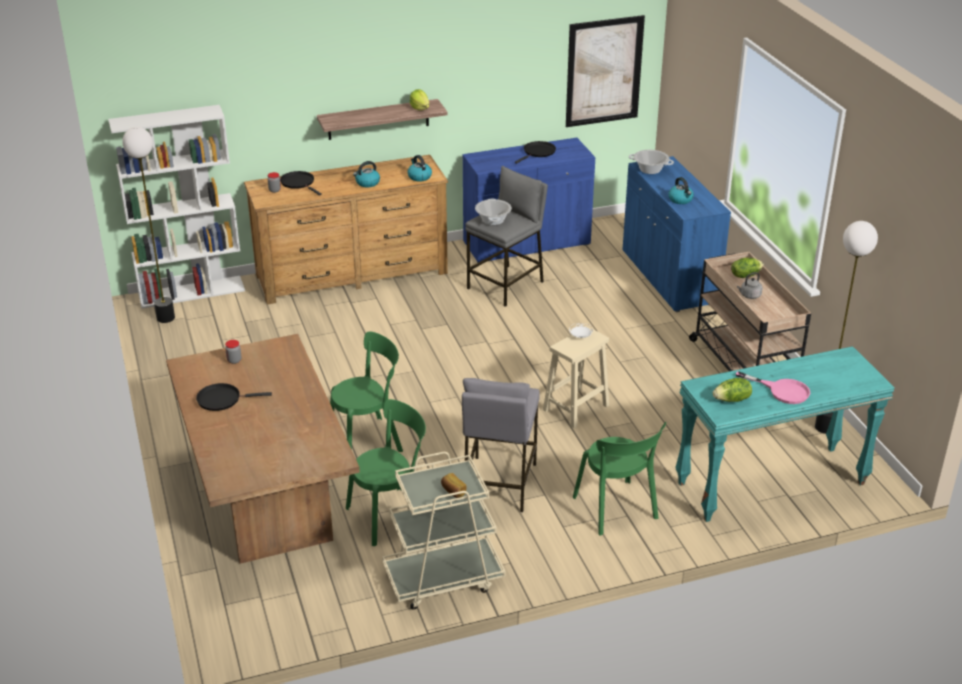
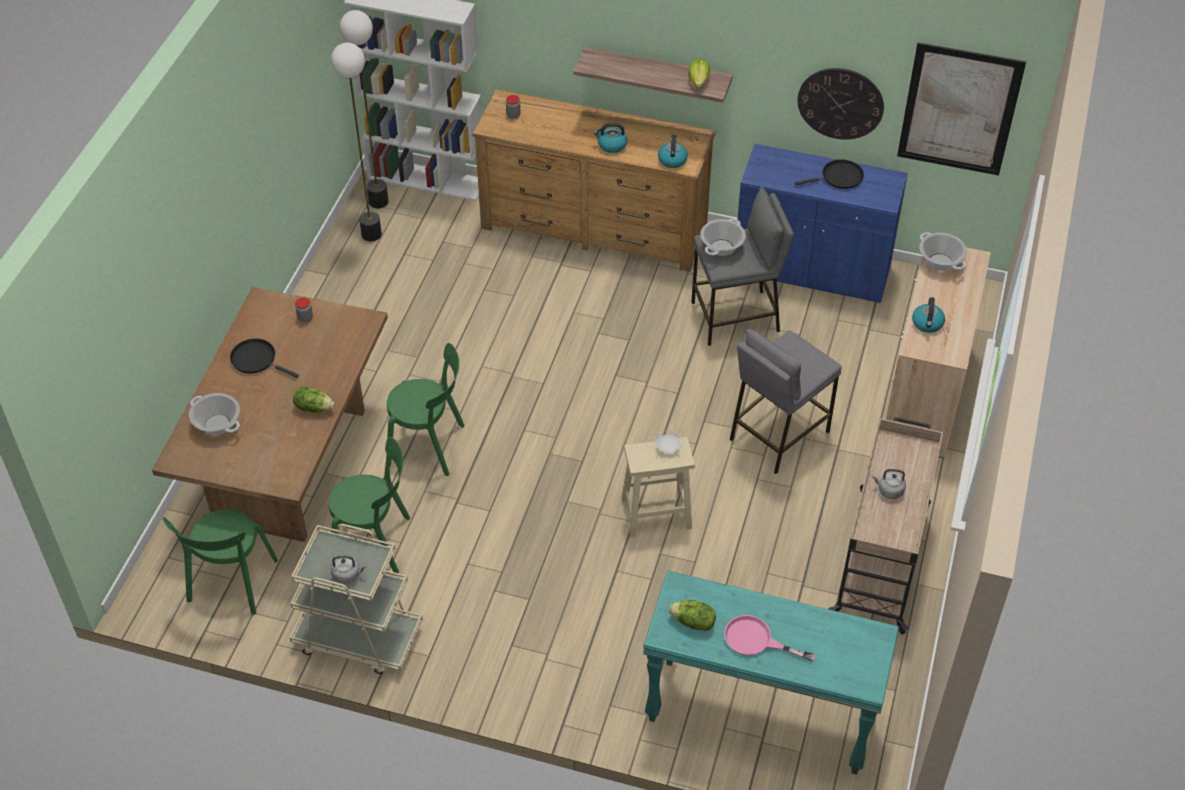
camera: 35 degrees right, 15 degrees up
black frying pan [280,171,322,196] -> none
bread [441,473,466,498] -> grey kettle [331,556,366,584]
grey stool [462,378,540,512] -> grey stool moved to [729,329,842,474]
green chair [573,422,666,536] -> green chair moved to [163,509,278,615]
blue cabinet [622,156,731,312] -> beige cabinet [886,247,991,459]
lettuce [731,258,764,278] -> lettuce moved to [293,387,335,413]
pink frying pan [736,371,810,404] -> pink frying pan turned 135 degrees clockwise [724,615,815,662]
floor lamp [815,221,878,434] -> floor lamp moved to [331,42,382,241]
none -> cooking pot [189,393,240,435]
none -> wall clock [797,68,884,140]

